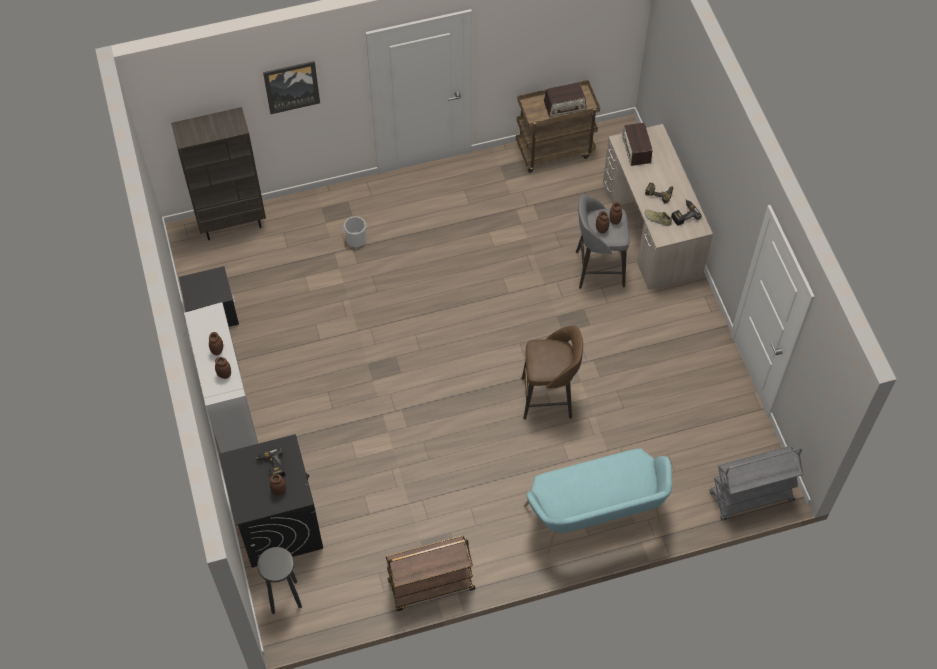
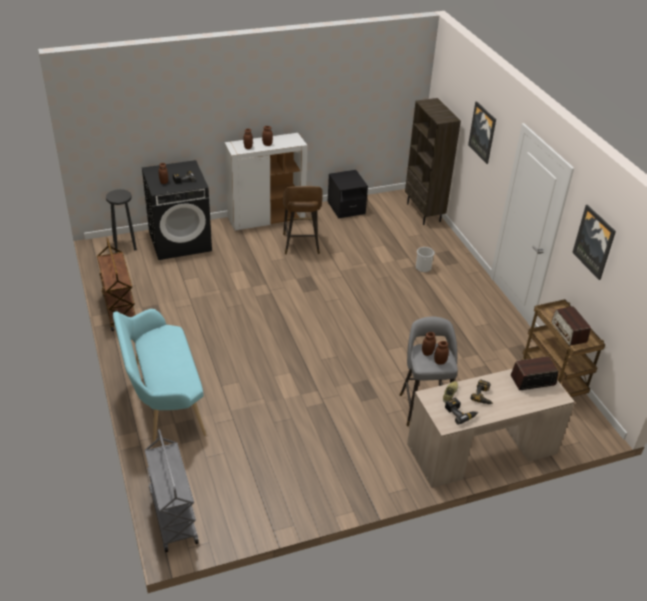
camera: 85 degrees right, 20 degrees down
brown stool [521,326,583,420] -> brown stool moved to [283,186,323,254]
none -> picture [572,205,616,280]

